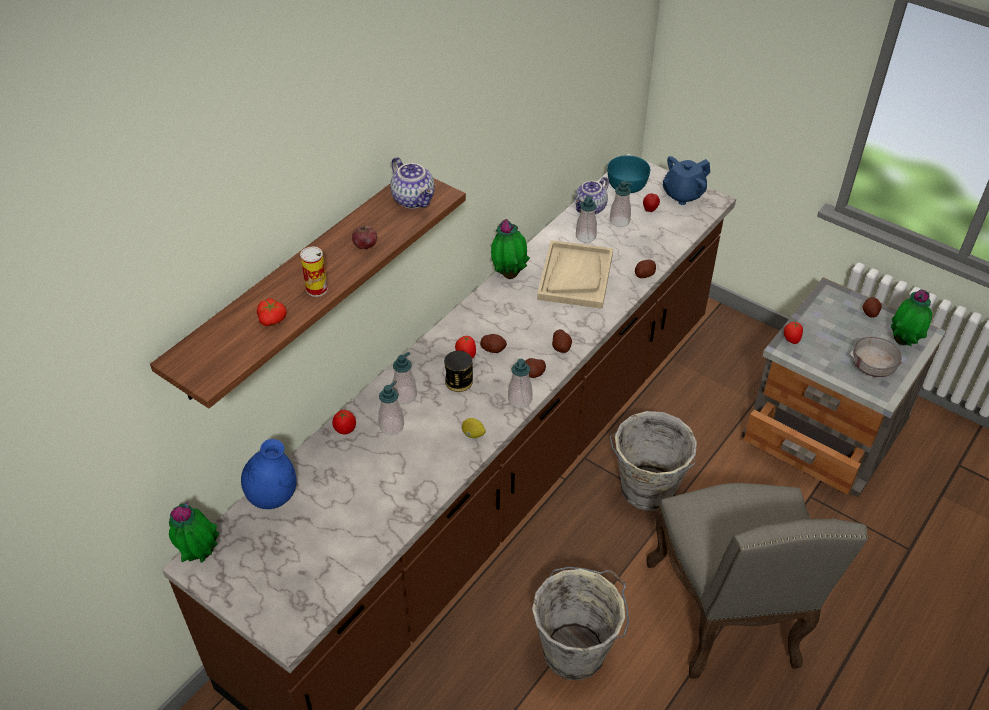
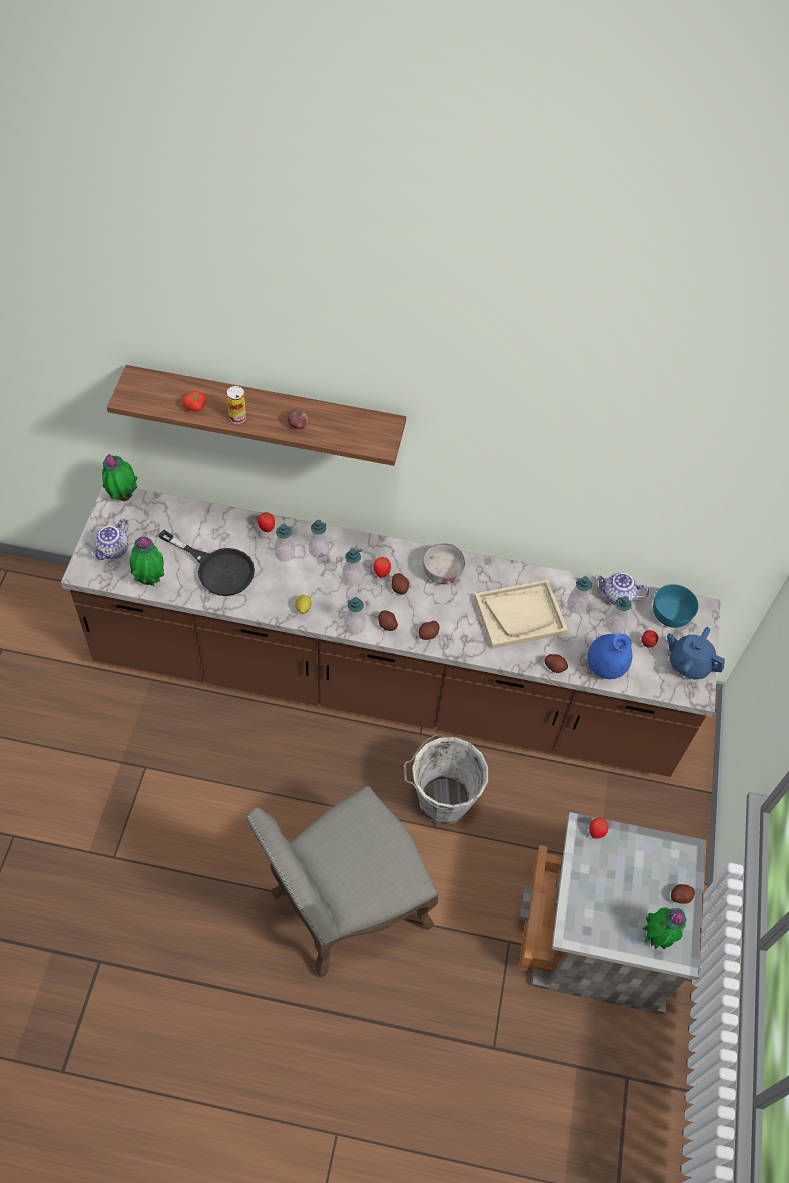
camera: 60 degrees right, 10 degrees up
blue vase [241,439,297,509] -> blue vase moved to [587,634,632,679]
teapot [390,157,435,209] -> teapot moved to [91,519,129,560]
can [444,351,473,392] -> soap dispenser [342,548,363,586]
potted plant [491,219,530,279] -> potted plant moved to [130,537,164,586]
grey bucket [532,567,629,680] -> none
grey bowl [850,337,902,377] -> grey bowl moved to [423,544,465,585]
none -> black frying pan [158,530,255,596]

